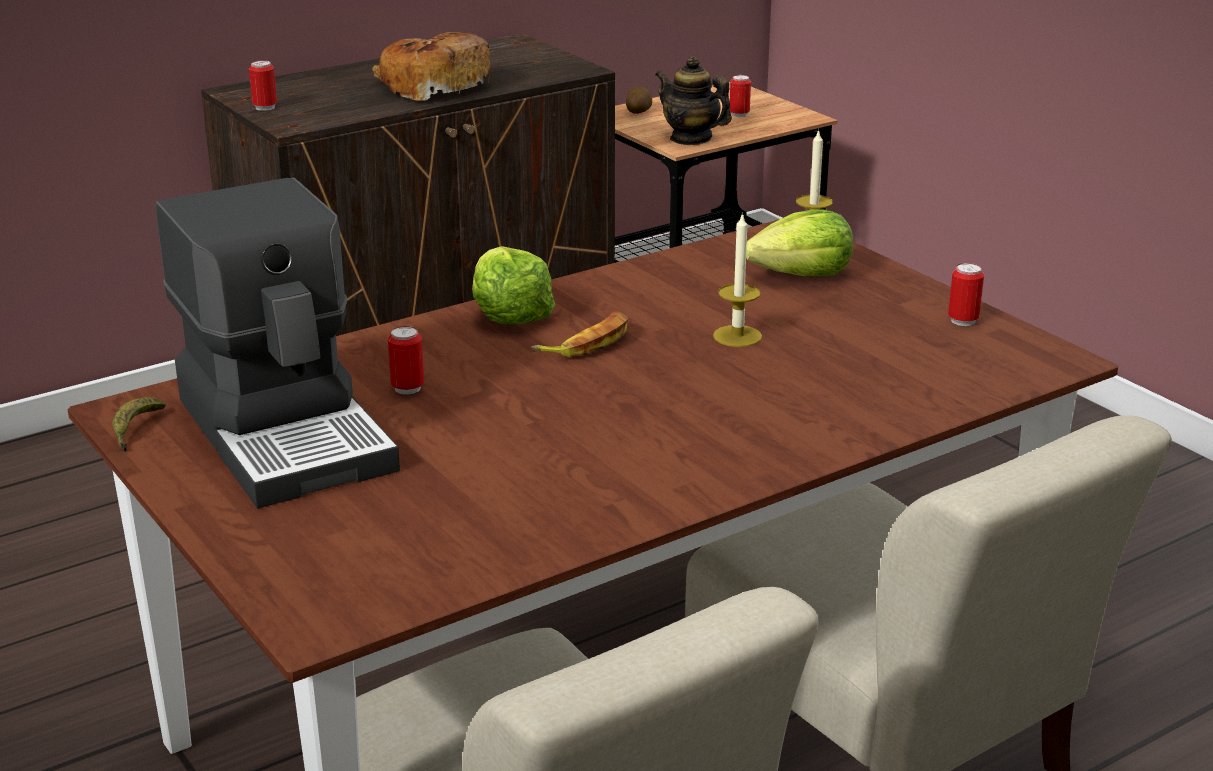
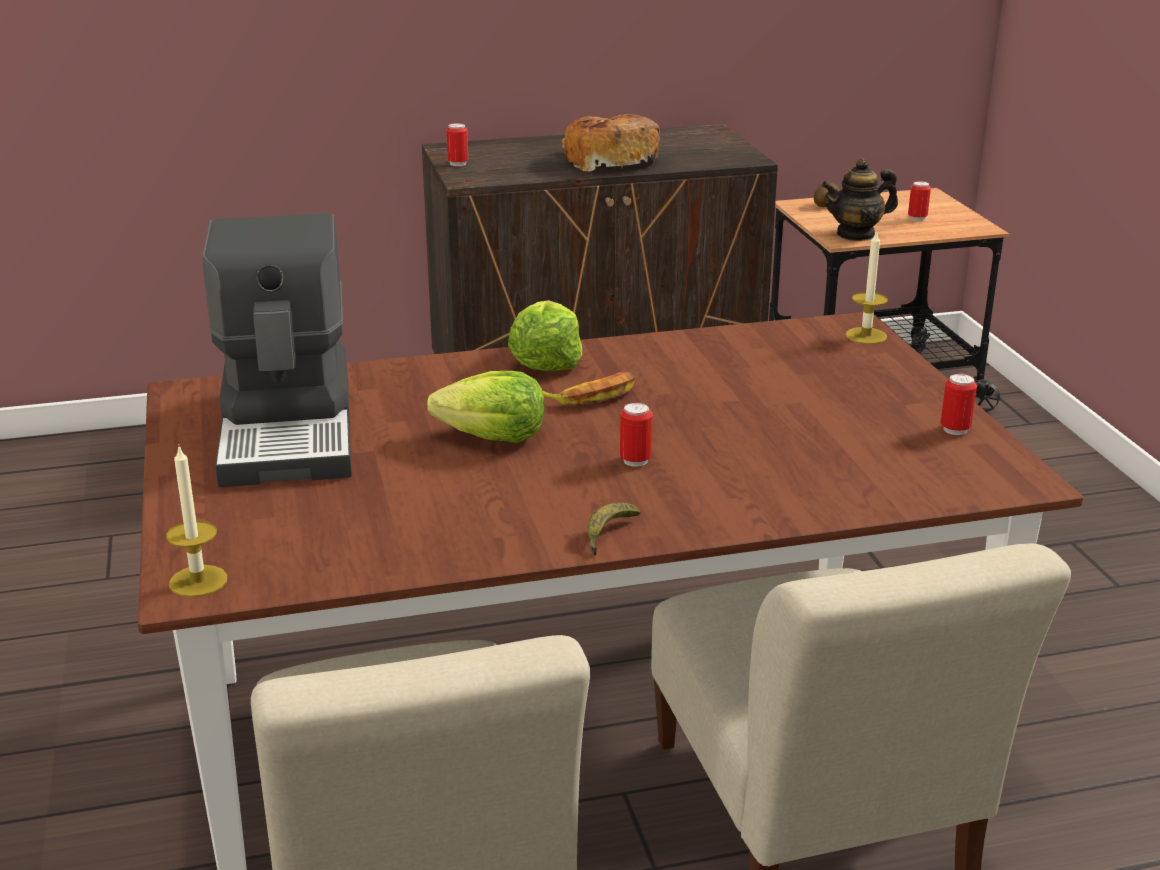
camera: 20 degrees right, 0 degrees up
banana [113,397,166,452] -> banana moved to [587,503,641,556]
can [388,326,424,395] -> can moved to [620,402,652,467]
teapot [655,56,732,145] -> teapot turned 75 degrees counterclockwise [822,158,898,241]
candle [713,212,762,347] -> candle moved to [166,444,227,597]
lettuce [746,210,853,276] -> lettuce moved to [427,371,545,443]

